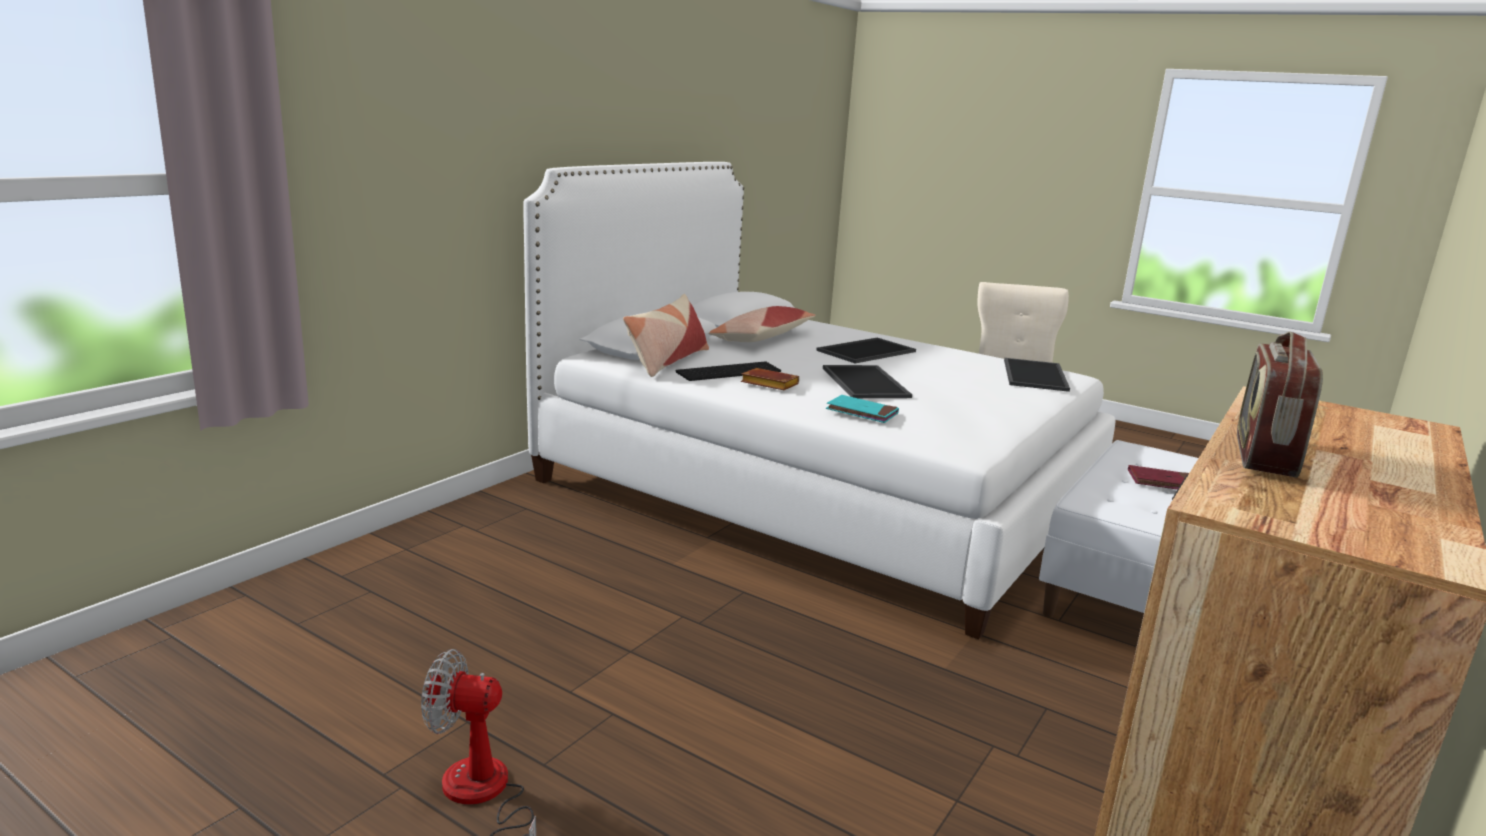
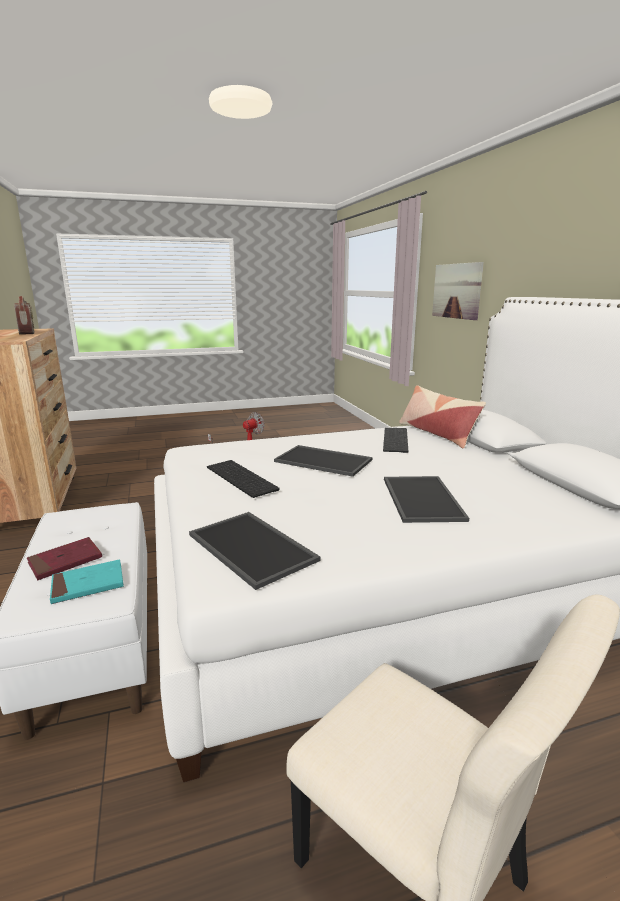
camera: 130 degrees right, 0 degrees up
pillow [709,306,816,342] -> none
brown book [741,368,799,390] -> none
turquoise book [826,395,899,423] -> turquoise book moved to [50,559,124,604]
none -> keyboard [207,460,280,498]
none -> picture [432,262,484,320]

